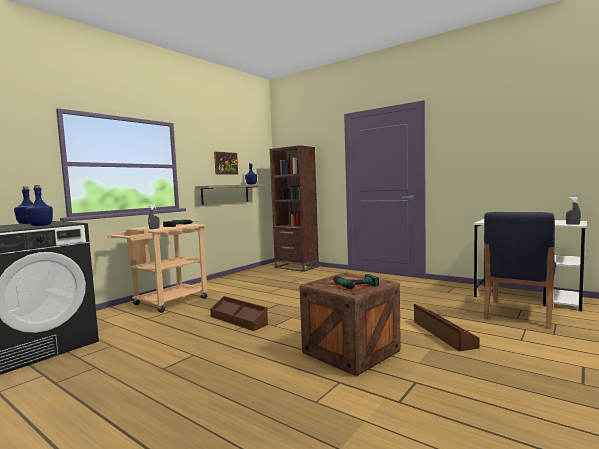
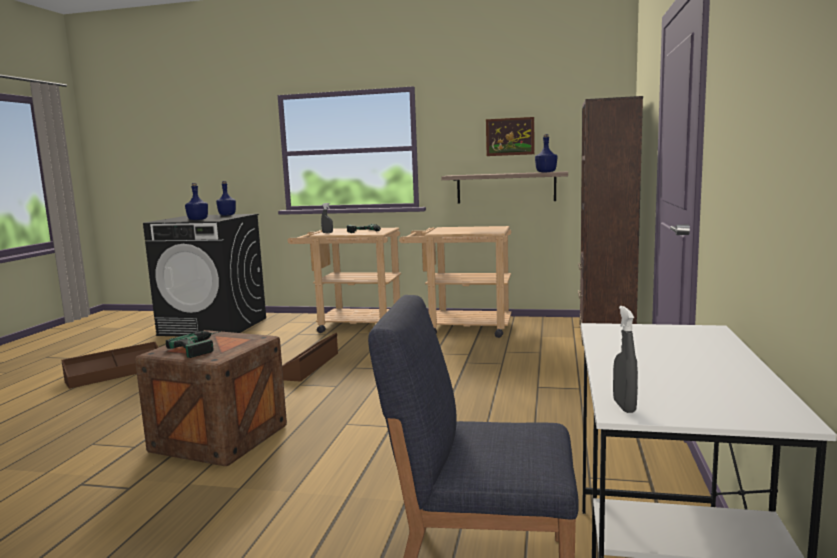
camera: 65 degrees right, 5 degrees up
brown storage box [414,304,480,351] -> brown storage box moved to [61,342,158,389]
none -> beige cart [399,226,512,338]

